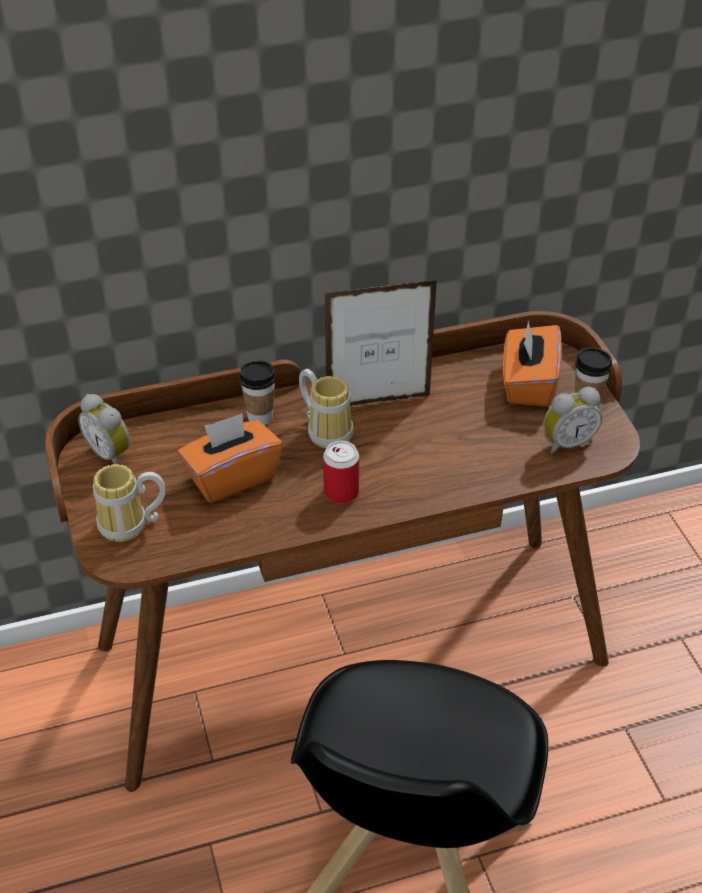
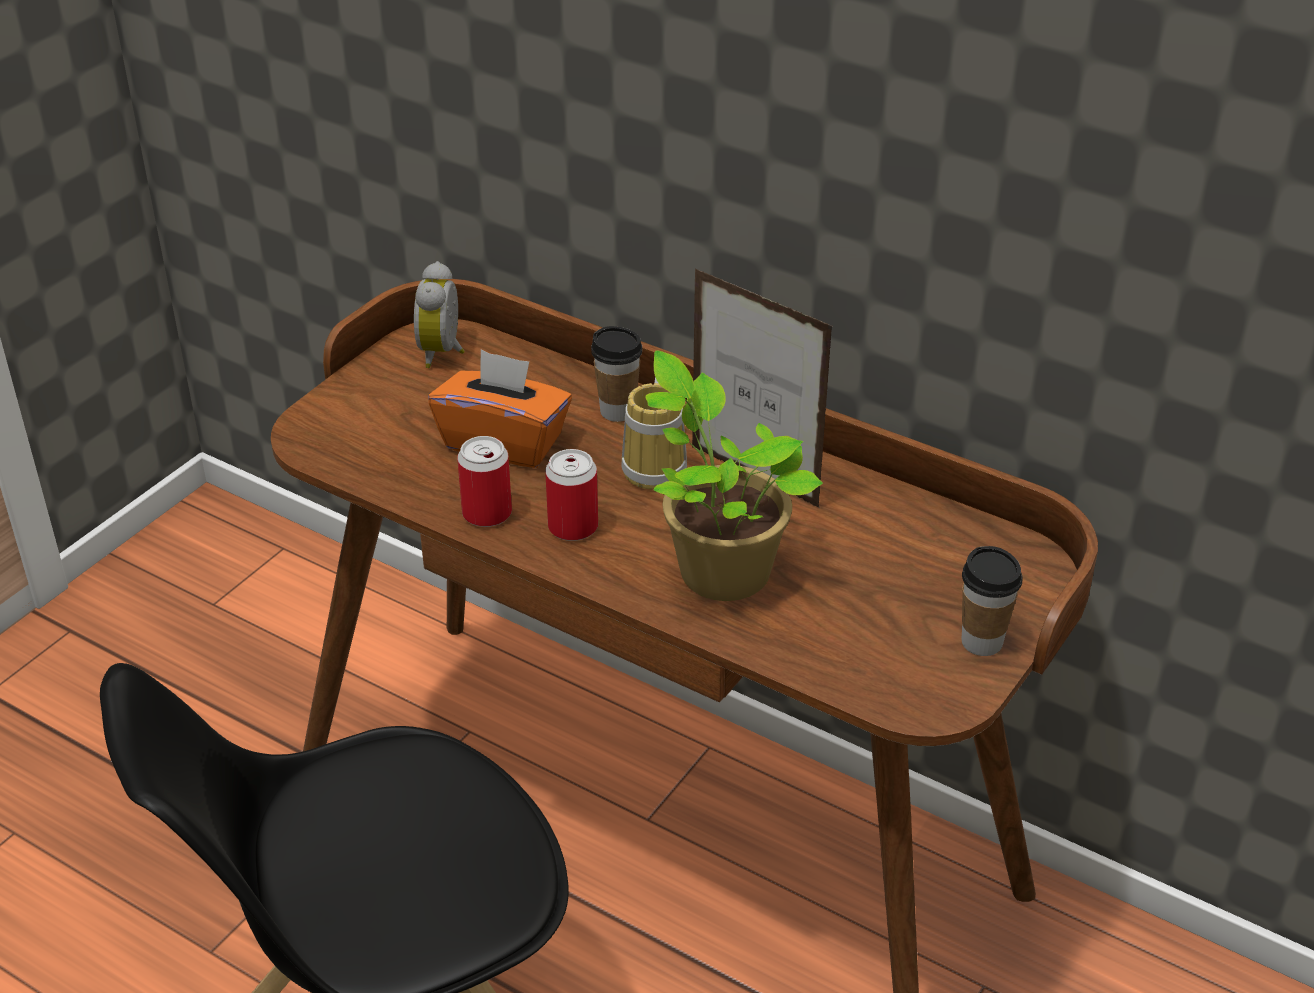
camera: 50 degrees right, 5 degrees down
mug [93,464,165,542] -> none
orange tissue box [503,321,561,407] -> none
alarm clock [544,387,602,454] -> none
none -> can [457,436,512,527]
none -> potted plant [645,351,823,601]

